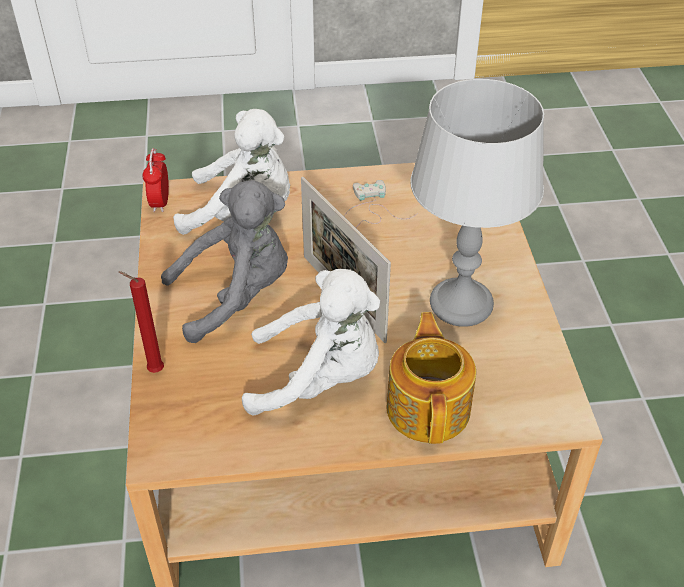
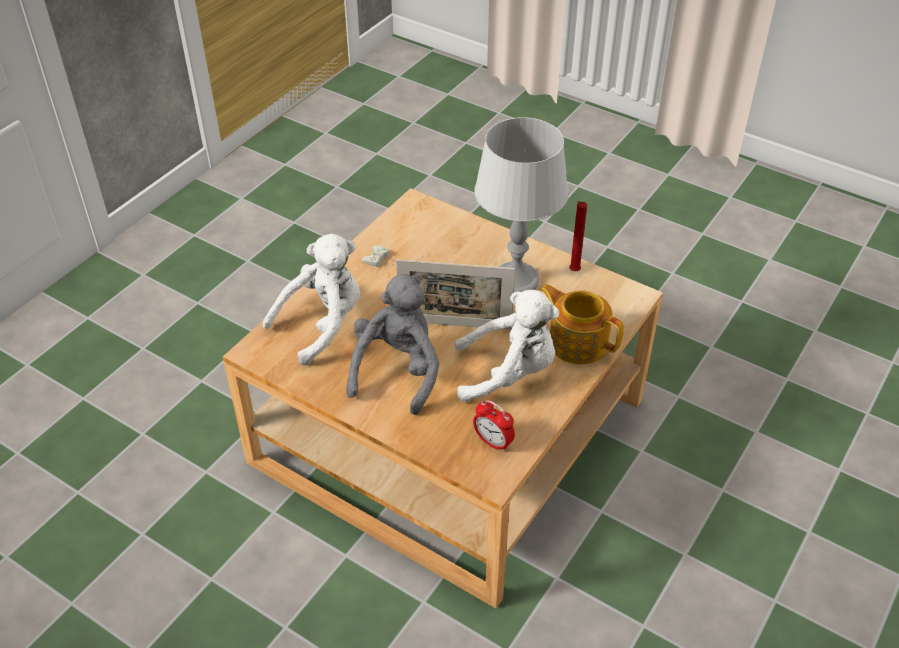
camera: 50 degrees left, 0 degrees up
red candle [119,271,164,373] -> red candle moved to [569,201,587,271]
alarm clock [143,148,169,212] -> alarm clock moved to [473,400,515,452]
white plush toy [242,269,380,416] -> white plush toy turned 45 degrees clockwise [455,290,560,403]

